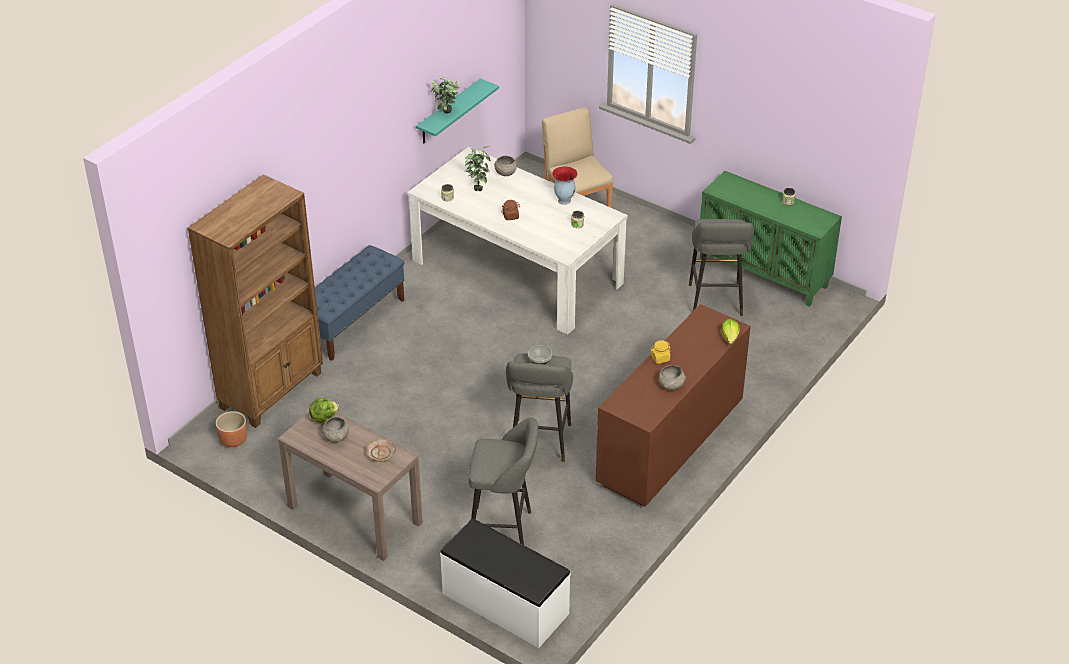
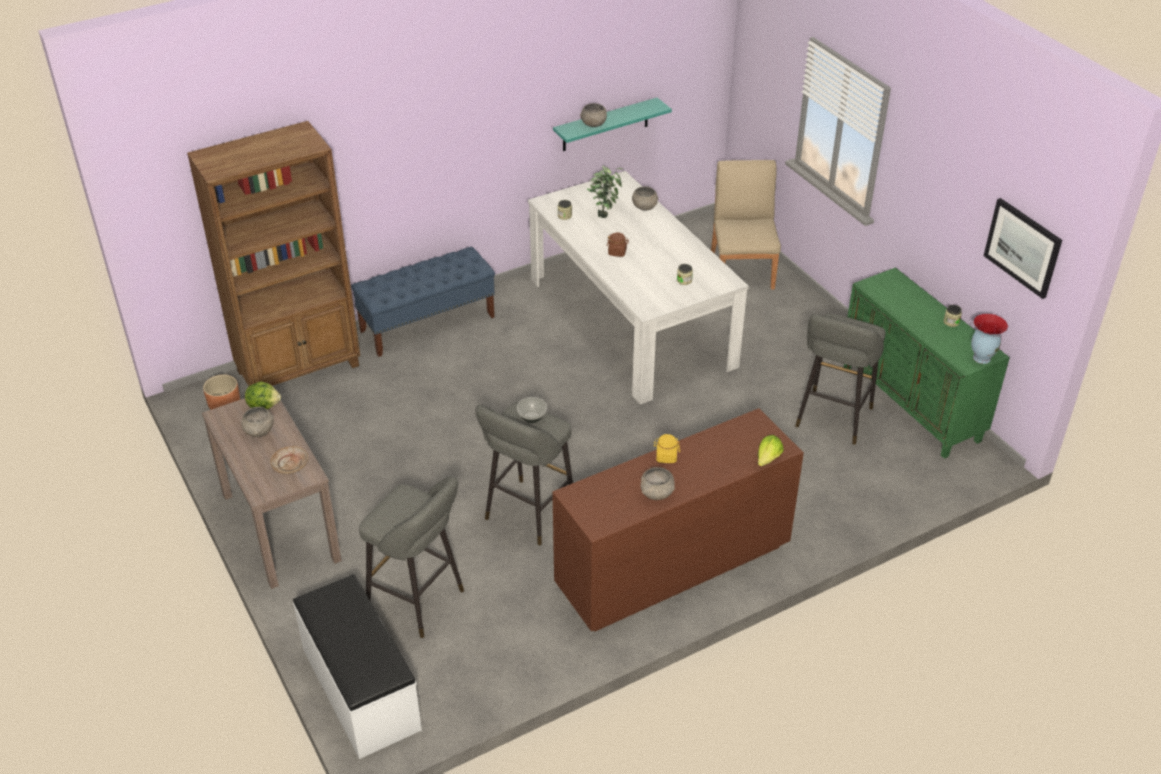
camera: 25 degrees right, 0 degrees up
potted plant [430,77,460,113] -> grey bowl [580,103,607,127]
vase [552,166,578,205] -> vase moved to [971,313,1008,364]
none -> picture [984,198,1062,299]

